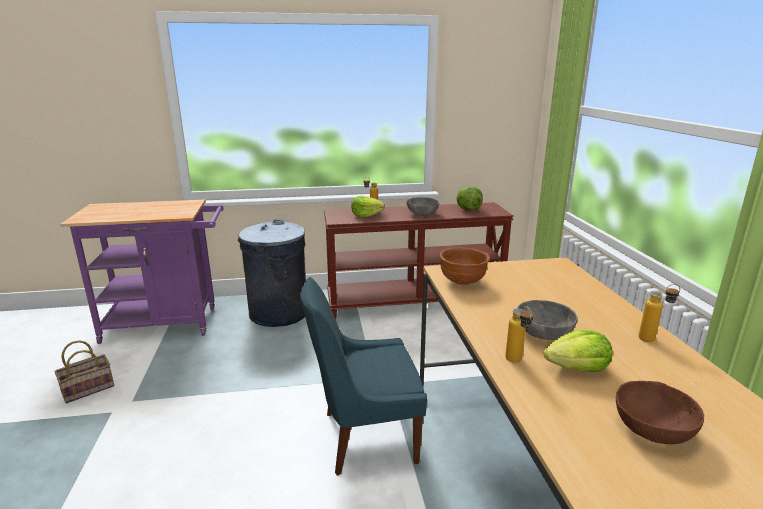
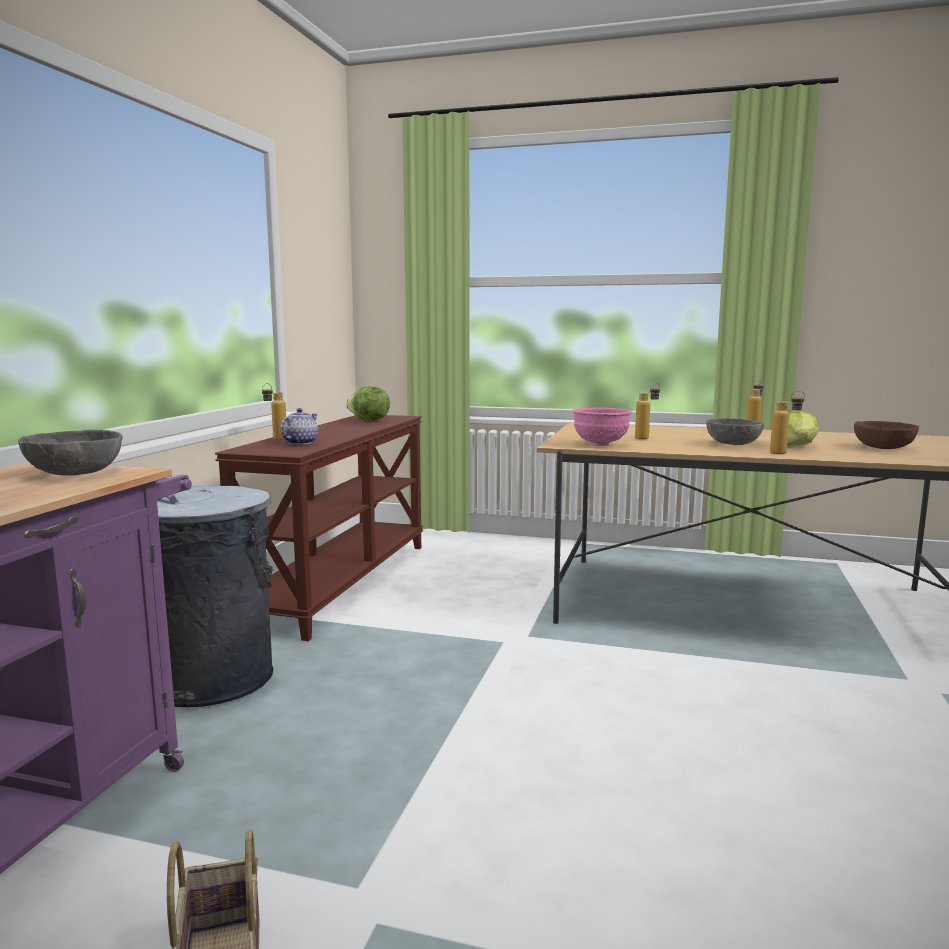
camera: 65 degrees left, 10 degrees down
blue chair [300,277,427,476] -> none
lettuce [351,196,385,217] -> teapot [280,408,318,445]
grey bowl [406,197,439,216] -> grey bowl moved to [18,430,123,476]
brown bowl [440,248,490,285] -> pink bowl [572,408,632,446]
none -> bottle [635,382,660,439]

